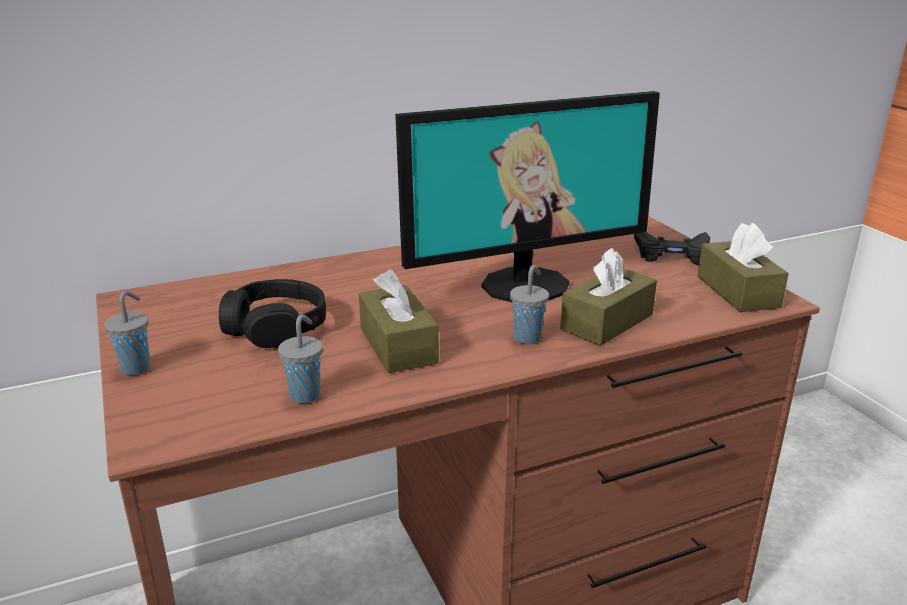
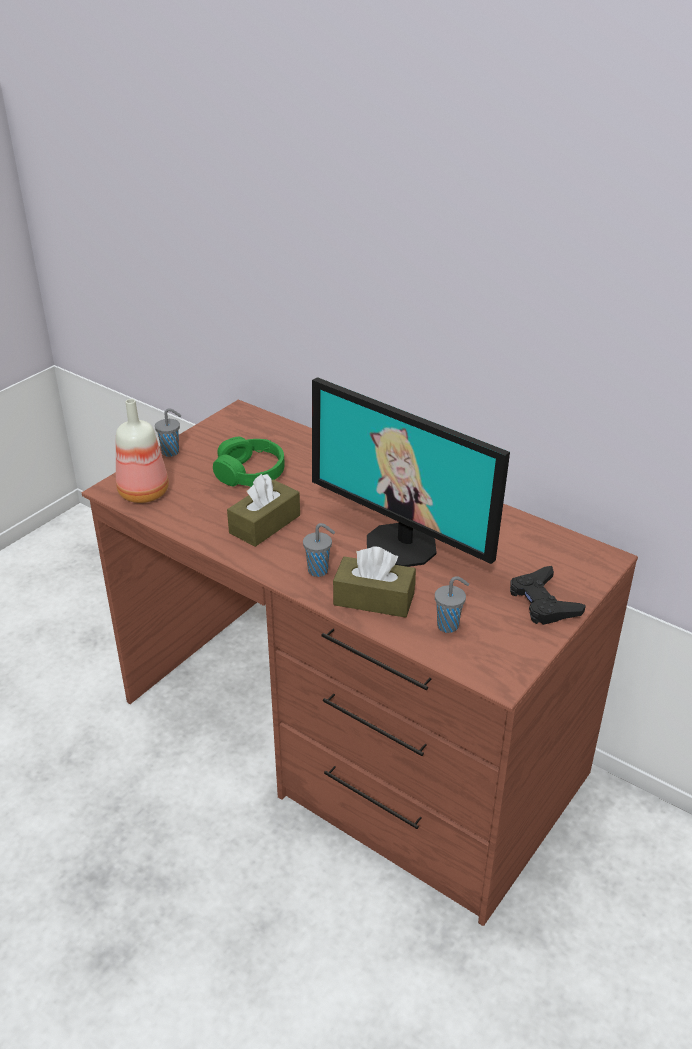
camera: 60 degrees right, 10 degrees up
black headphones [219,279,326,348] -> green headphones [213,437,284,487]
grey cup [278,314,323,404] -> grey cup moved to [435,576,469,633]
brown tissue box [697,223,789,312] -> none
none -> bottle [116,399,169,503]

